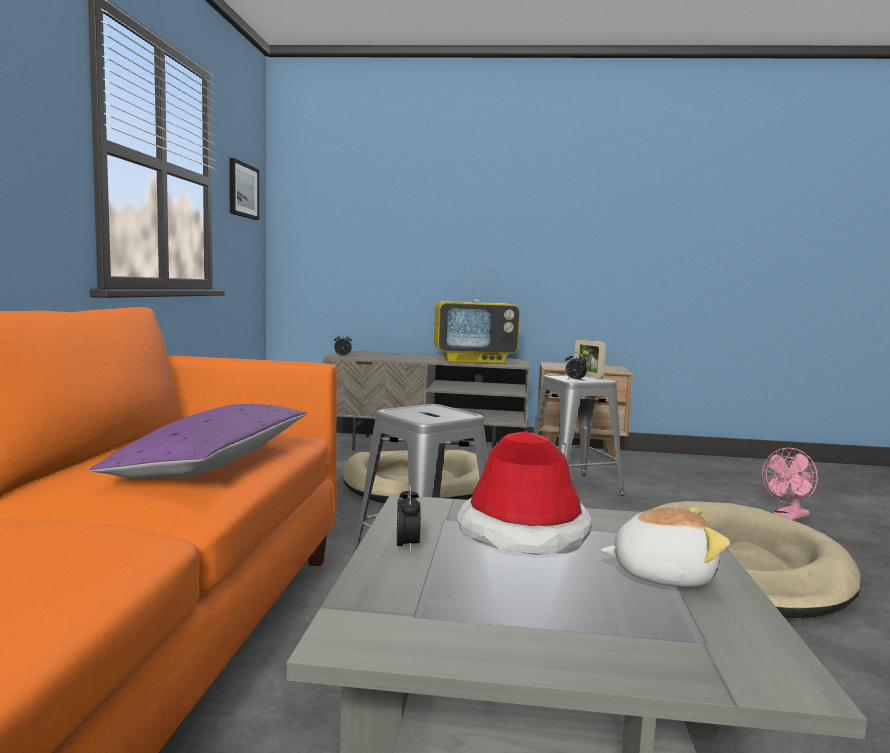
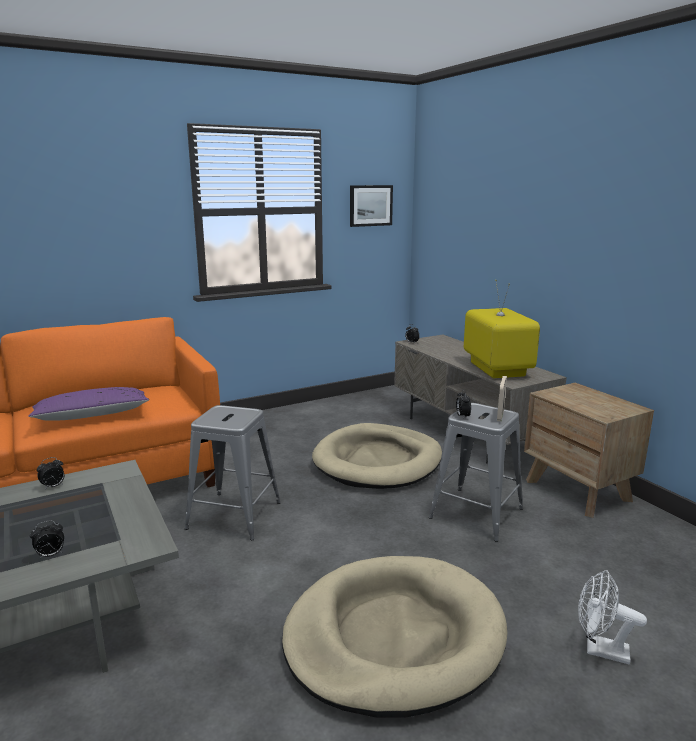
camera: 55 degrees right, 10 degrees up
television [434,266,520,364] -> television turned 150 degrees counterclockwise [464,280,540,378]
hat [456,431,592,555] -> none
plush toy [601,507,730,587] -> alarm clock [30,520,64,559]
pink fan [762,448,818,520] -> white fan [578,570,647,664]

